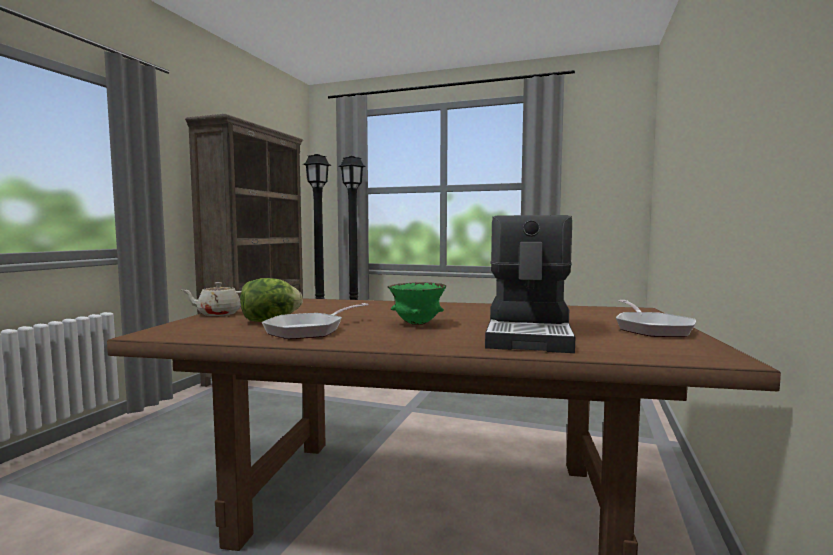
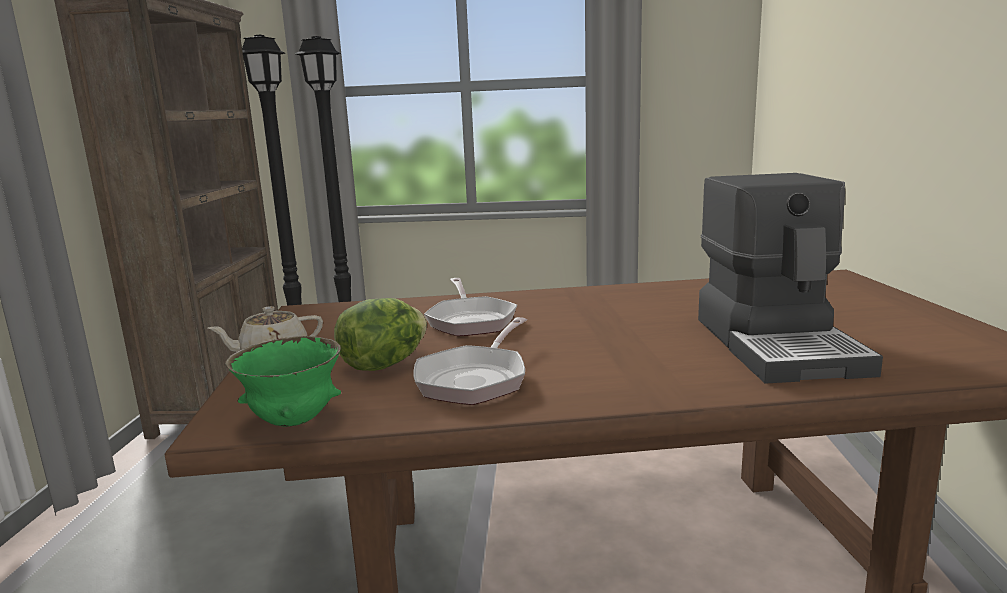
camera: 15 degrees left, 10 degrees up
green bowl [388,282,446,325] -> green bowl moved to [225,336,341,427]
frying pan [616,300,696,337] -> frying pan moved to [424,278,517,336]

